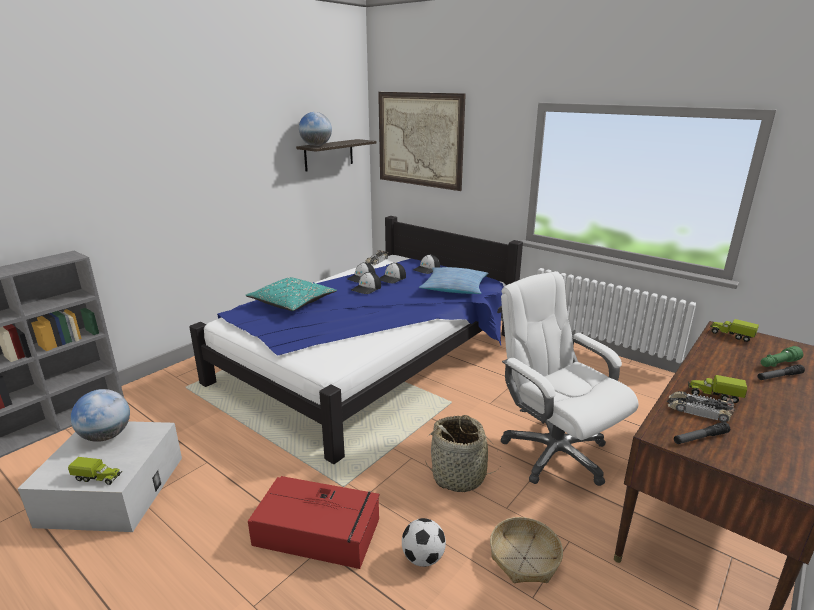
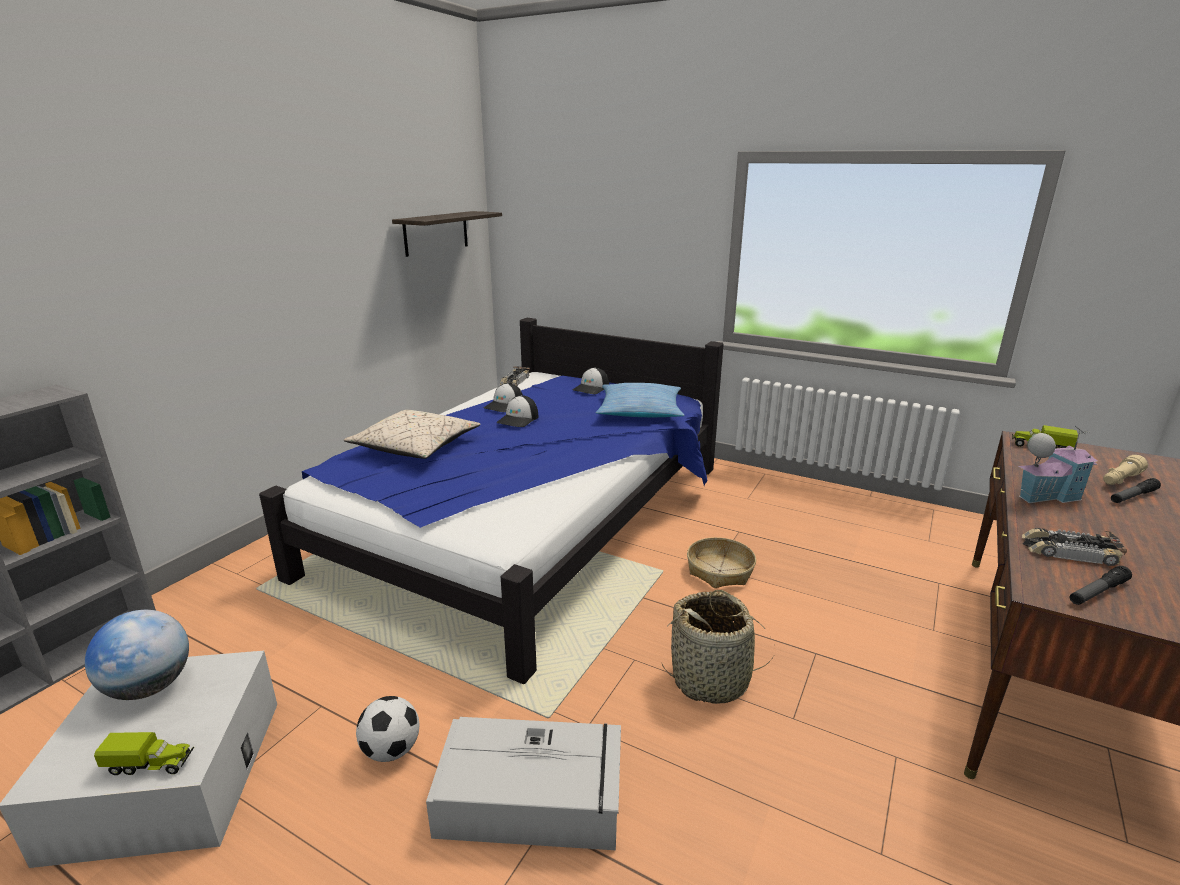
camera: 10 degrees left, 0 degrees up
turquoise pillow [245,277,337,311] -> beige pillow [344,410,481,459]
red storage box [248,476,380,569] -> grey storage box [426,717,621,850]
globe [299,112,332,146] -> none
picture [378,92,466,191] -> none
cap [380,263,406,283] -> none
football [402,518,446,567] -> football moved to [356,696,420,762]
basket [490,517,563,583] -> basket moved to [687,537,756,588]
white office chair [501,272,639,486] -> none
toy truck [688,375,747,403] -> none
green flashlight [761,346,804,367] -> beige flashlight [1103,455,1148,485]
none -> toy house [1018,426,1097,503]

